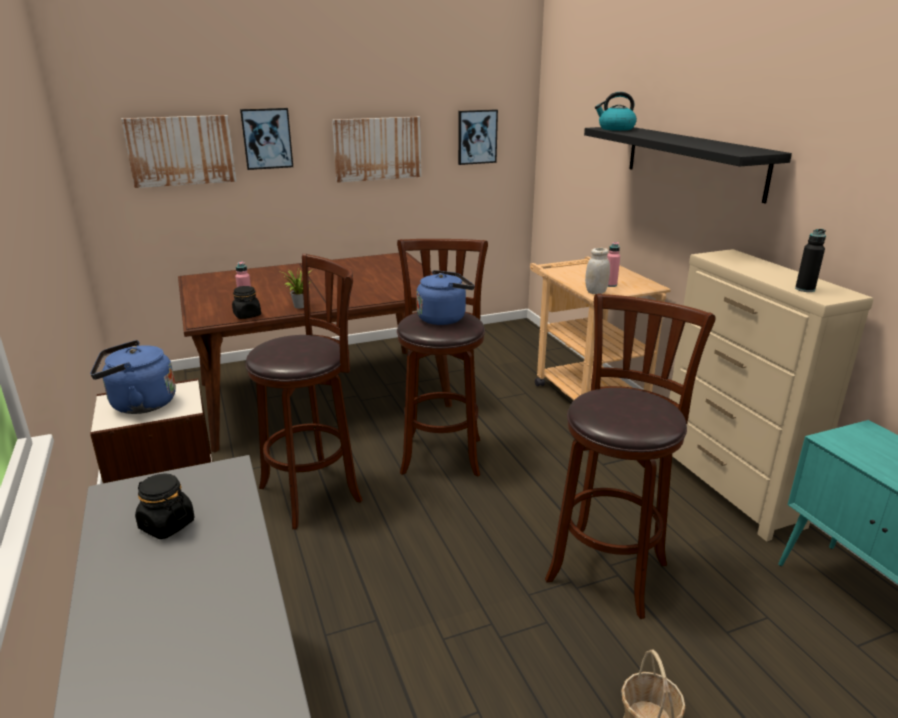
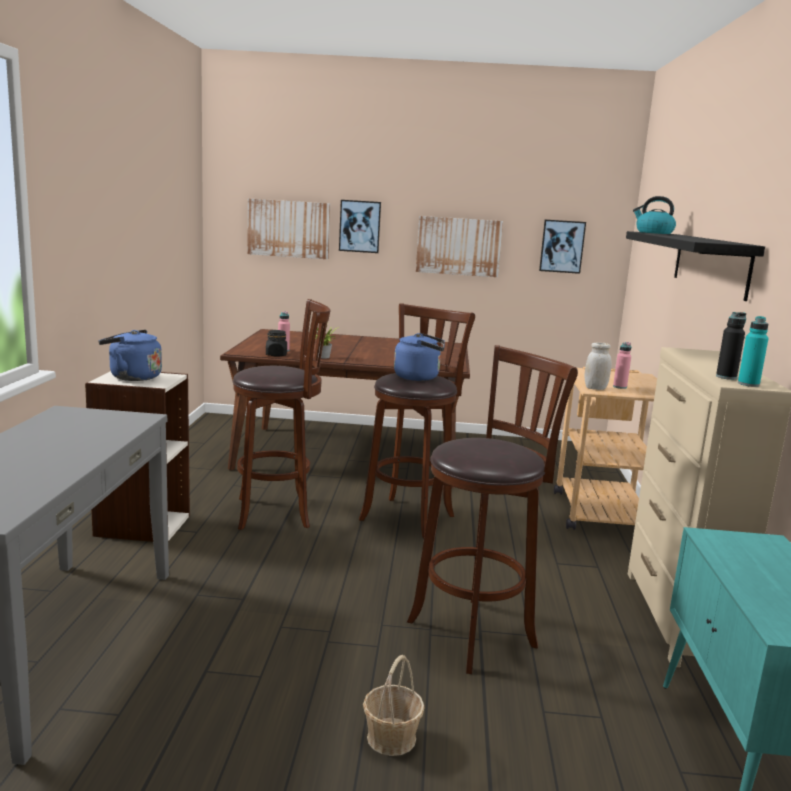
camera: 25 degrees right, 10 degrees down
black jar [135,474,194,539] -> none
none -> turquoise bottle [738,316,769,387]

